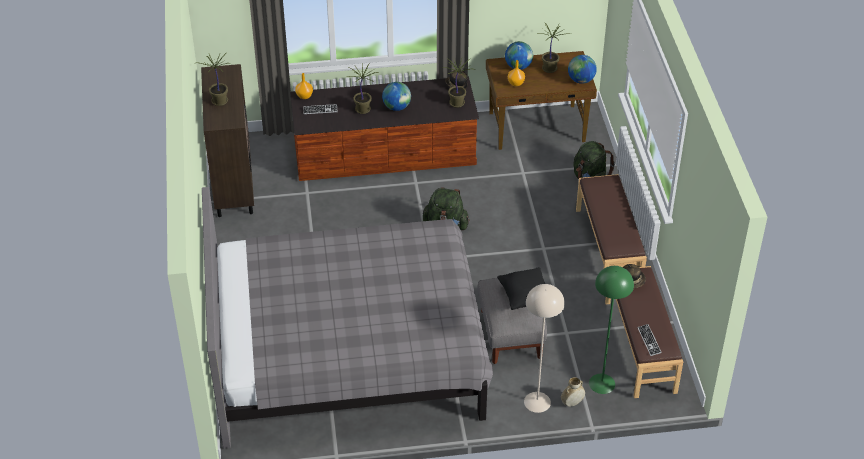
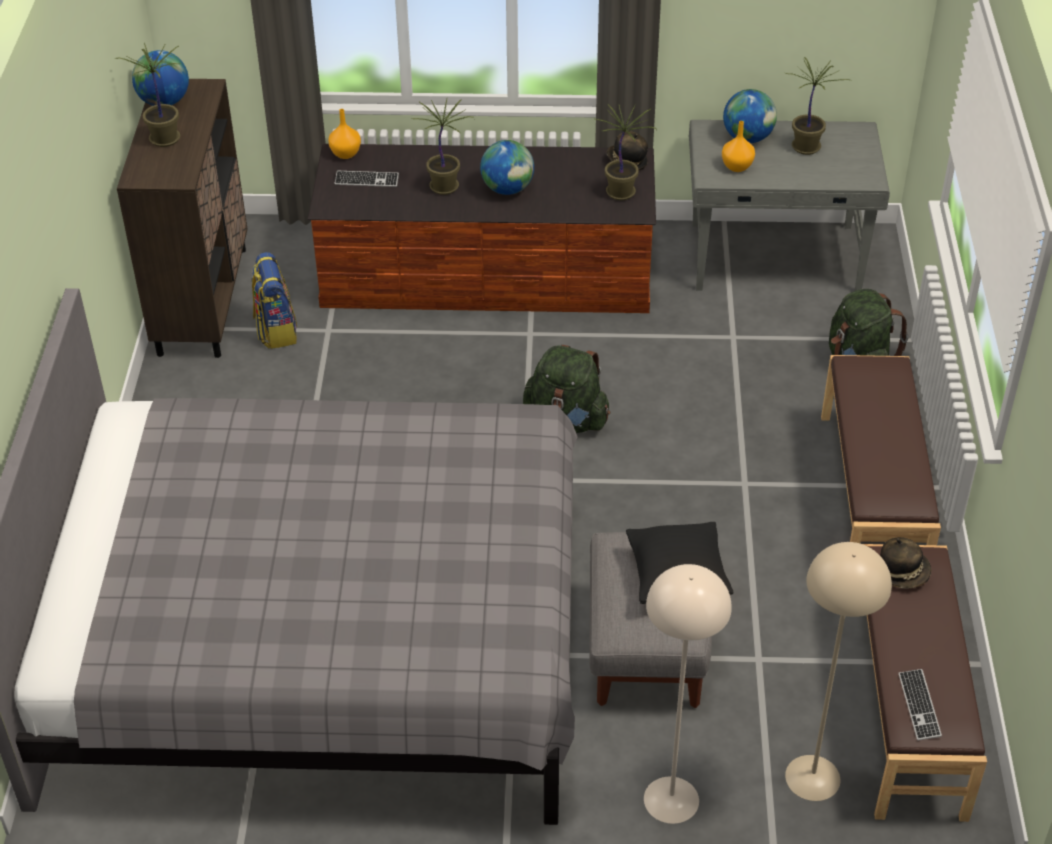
camera: 10 degrees right, 0 degrees up
brown desk [486,51,597,150] -> grey desk [689,120,890,291]
beige vase [561,377,585,407] -> none
globe [568,55,597,84] -> globe moved to [132,50,189,106]
green floor lamp [589,266,634,394] -> beige floor lamp [785,542,892,801]
none -> backpack [252,252,297,349]

